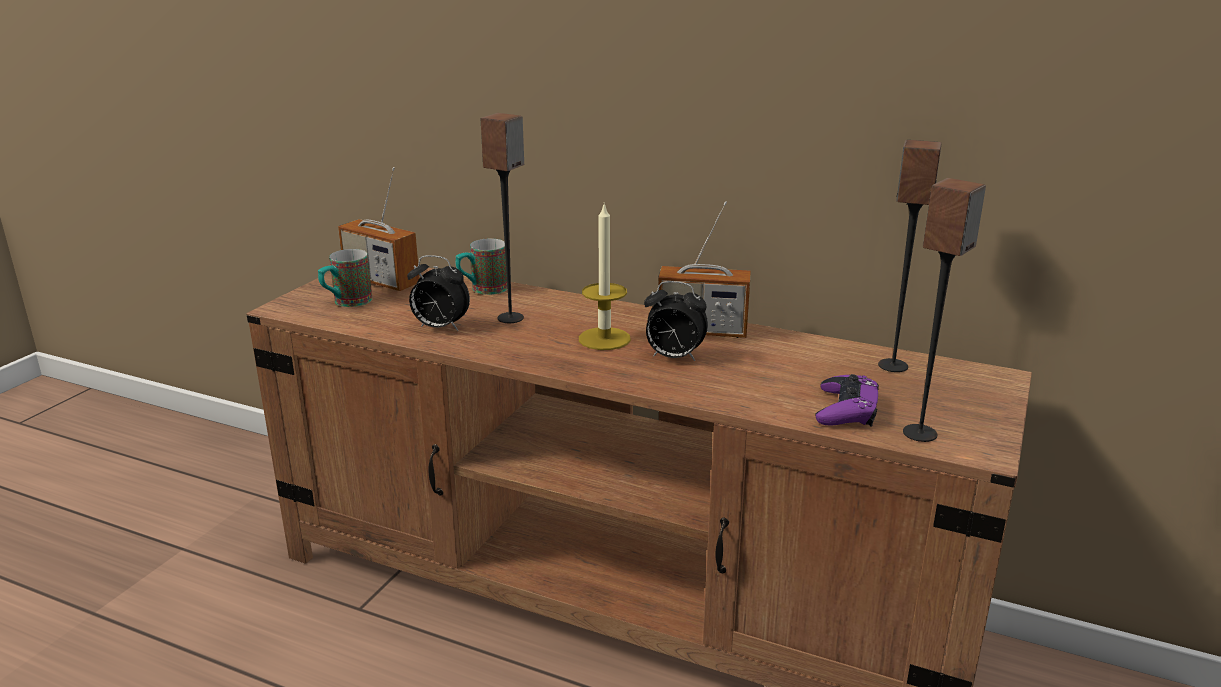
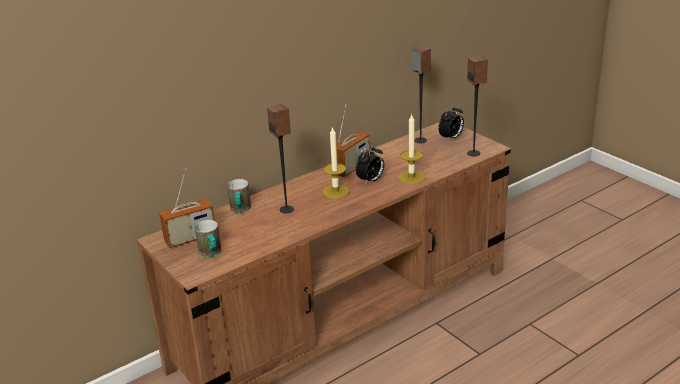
camera: 60 degrees left, 5 degrees up
alarm clock [407,255,470,331] -> alarm clock moved to [438,104,464,141]
purple game controller [815,374,879,426] -> none
none -> candle [399,115,425,184]

